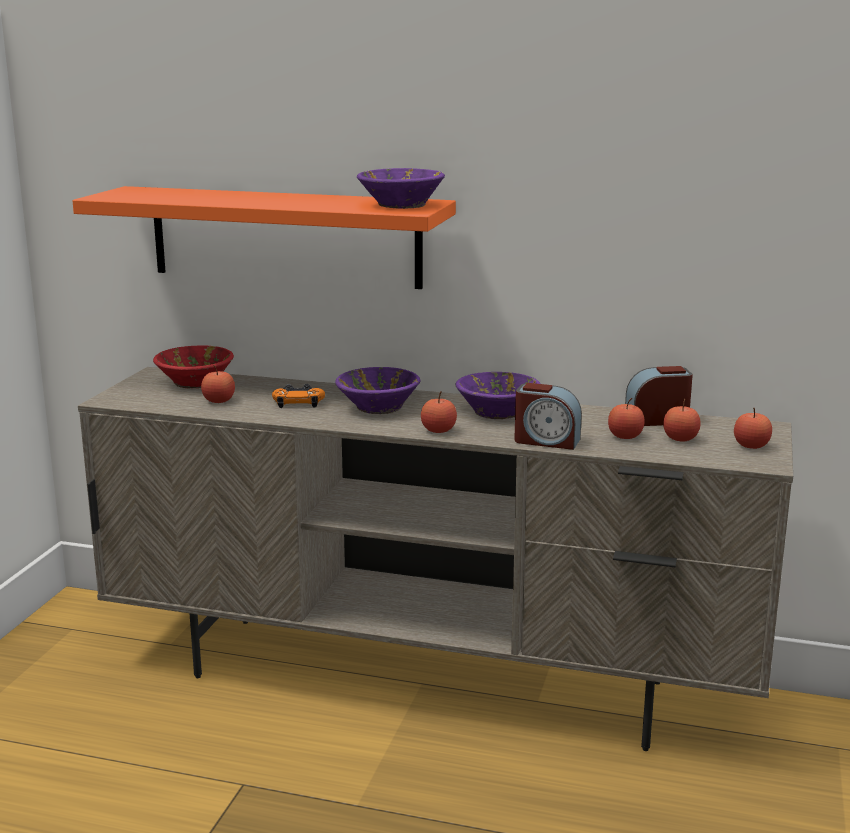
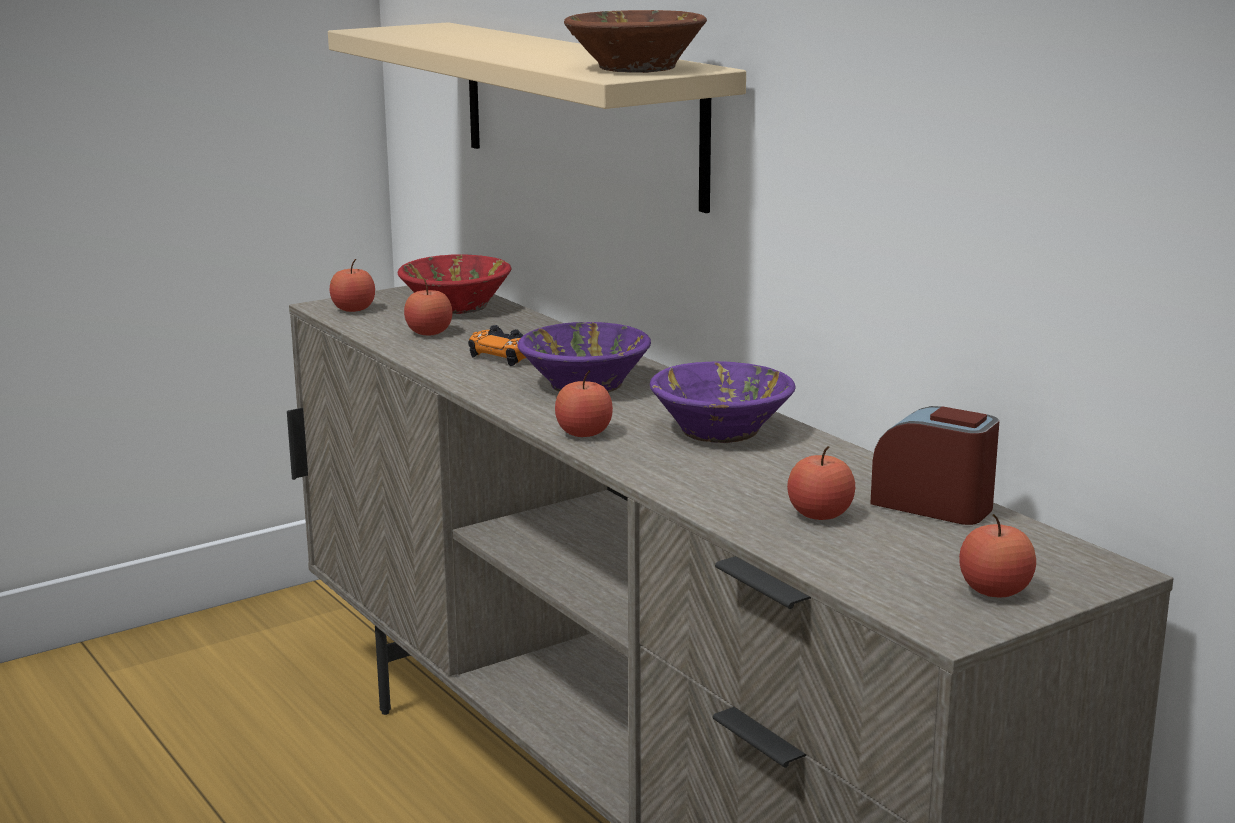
camera: 40 degrees right, 0 degrees up
orange shelf [72,186,456,289] -> beige shelf [328,22,746,213]
purple bowl [357,168,445,209] -> brown bowl [564,10,707,73]
alarm clock [514,383,582,450] -> none
apple [663,399,700,442] -> apple moved to [330,259,375,312]

